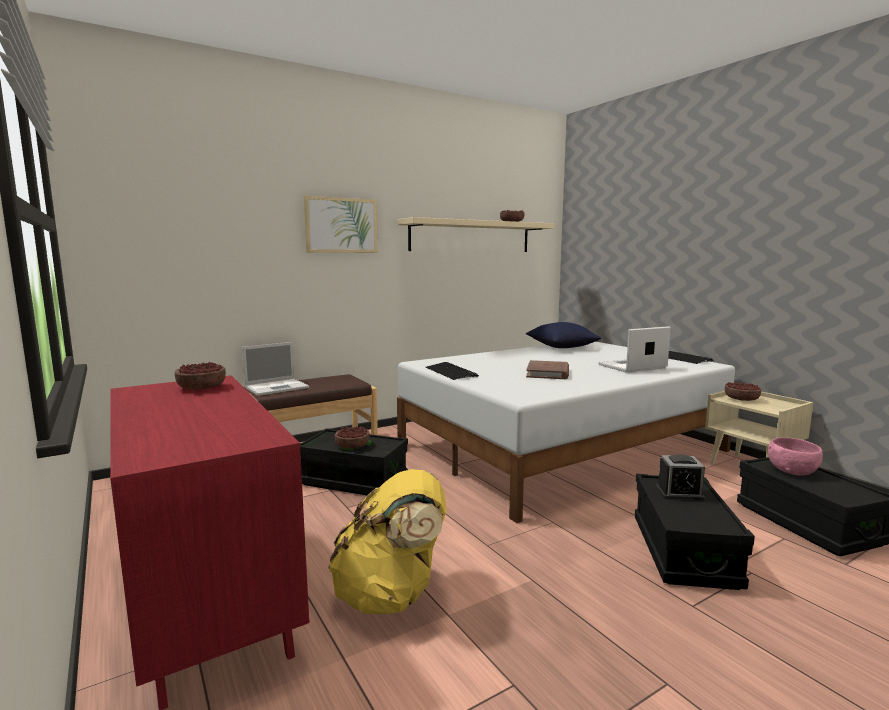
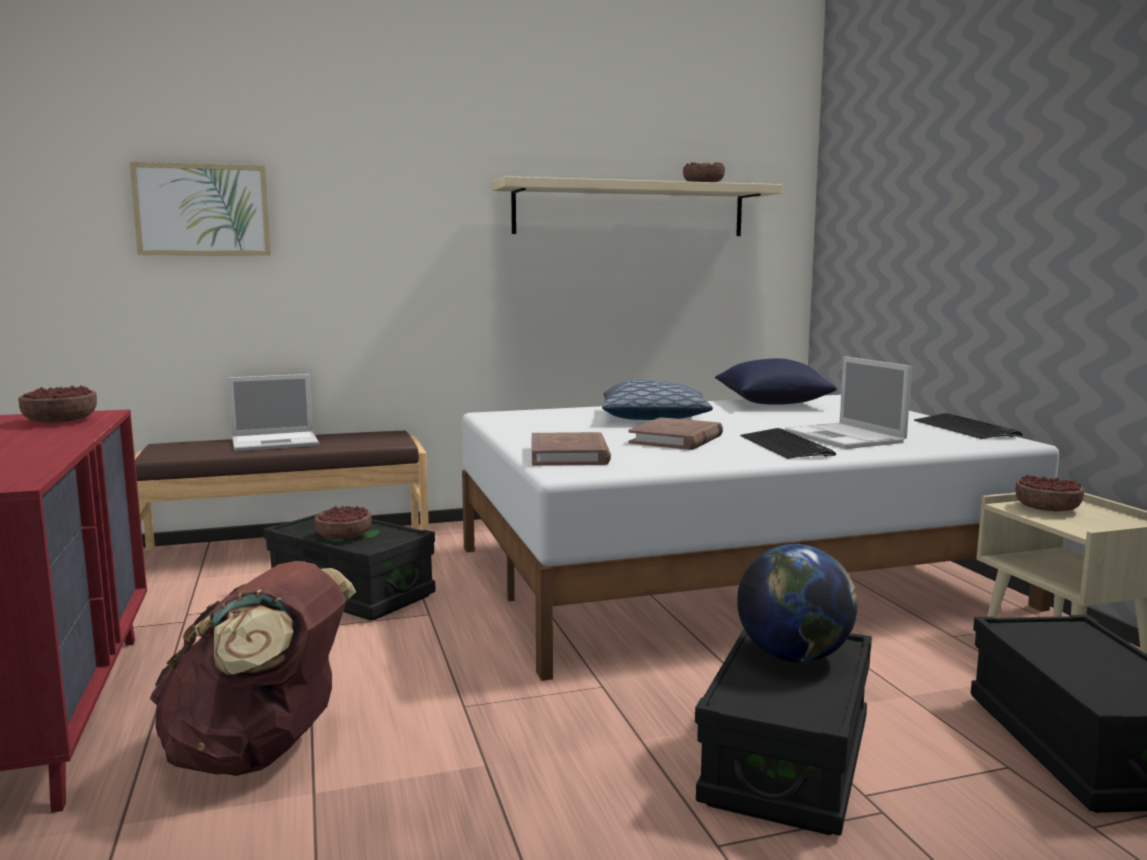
camera: 15 degrees right, 0 degrees up
picture [304,196,378,253] -> picture moved to [130,162,271,256]
yellow backpack [328,469,447,614] -> brown backpack [150,561,356,776]
keyboard [426,362,479,380] -> keyboard moved to [740,428,836,459]
laptop [598,326,671,372] -> laptop turned 105 degrees counterclockwise [785,356,912,449]
alarm clock [656,454,705,501] -> globe [737,544,857,663]
pink bowl [768,437,823,476] -> none
none -> brown book [531,432,611,466]
none -> pillow [602,379,713,420]

